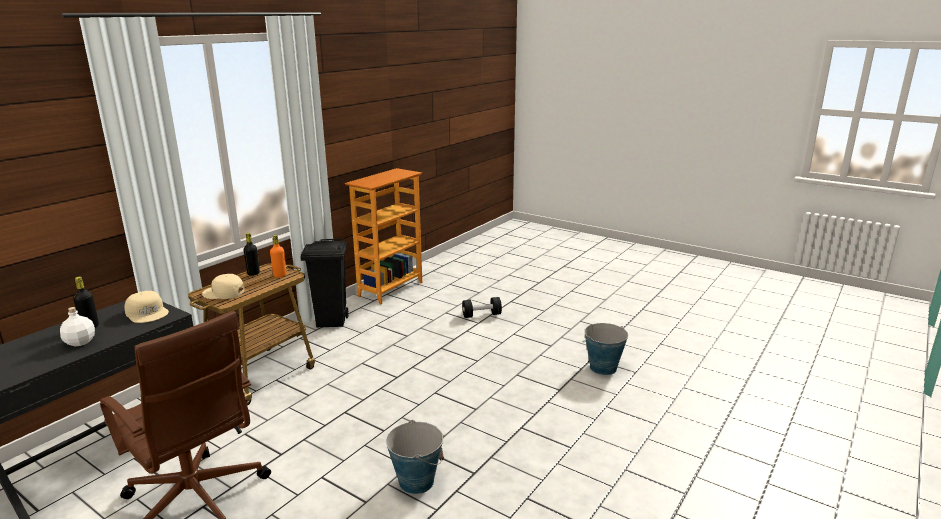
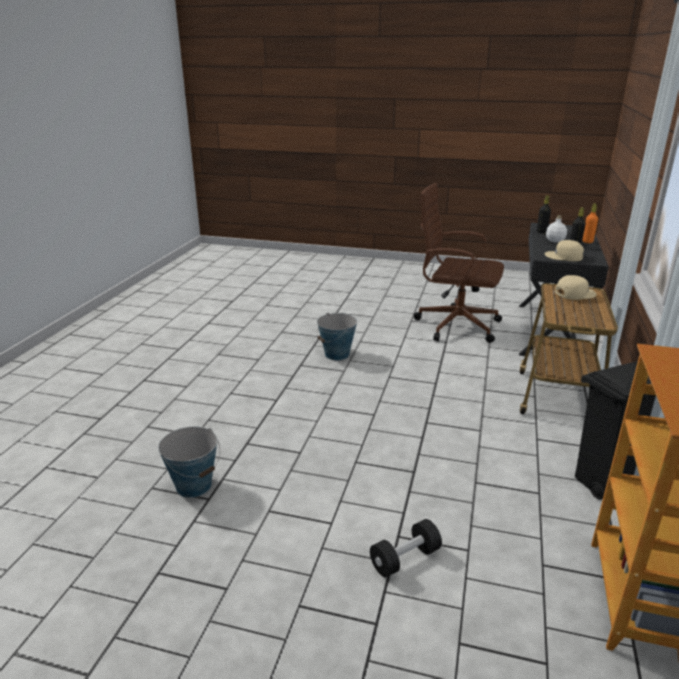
camera: 160 degrees right, 5 degrees up
black bottle [244,233,260,276] -> black bottle moved to [537,195,551,233]
orange bottle [270,235,286,278] -> orange bottle moved to [583,204,598,243]

